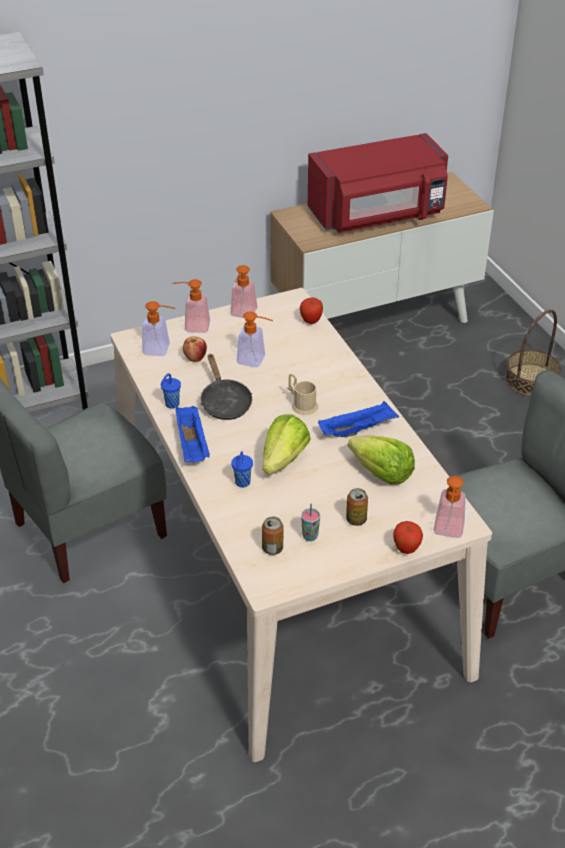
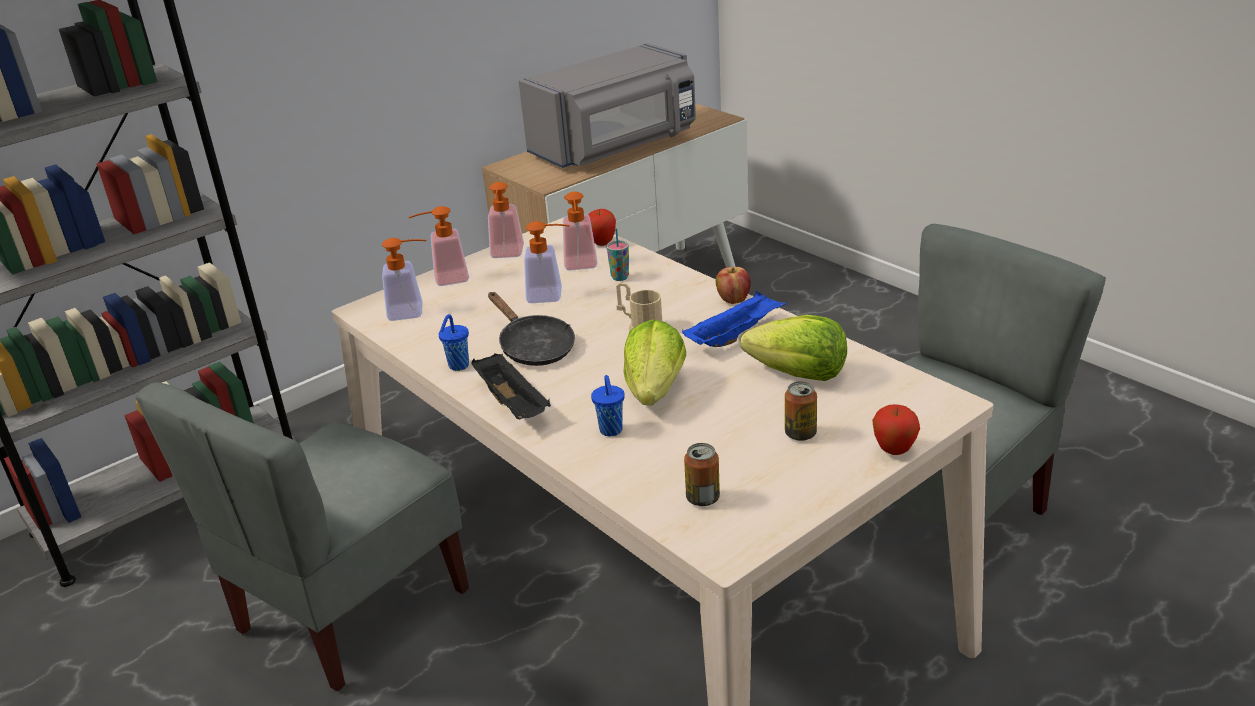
camera: 15 degrees left, 10 degrees down
blue tray [176,406,210,462] -> black tray [471,353,551,419]
apple [183,336,207,362] -> apple moved to [716,267,751,304]
cup [301,504,320,541] -> cup moved to [607,228,629,281]
red microwave [308,133,448,233] -> grey microwave [519,43,696,168]
soap dispenser [434,476,466,538] -> soap dispenser moved to [563,192,597,271]
basket [505,309,561,396] -> none

